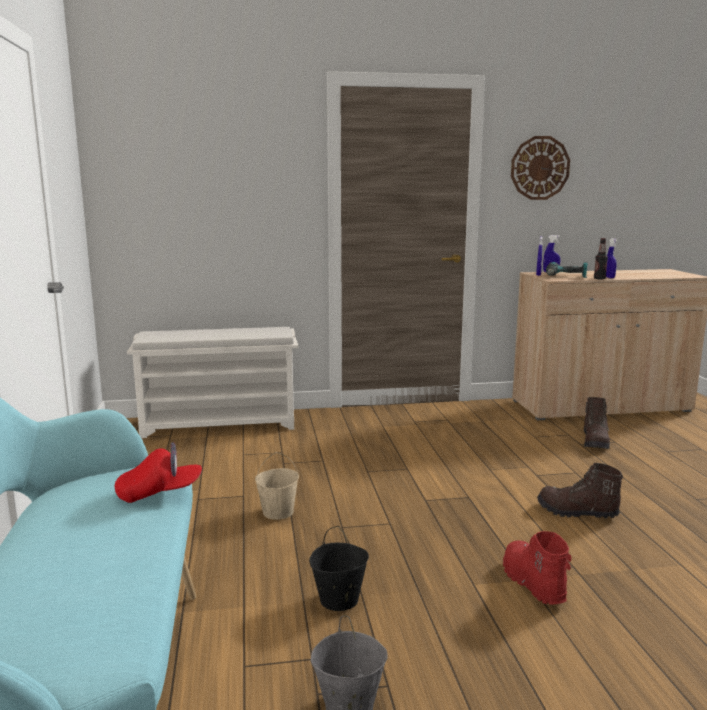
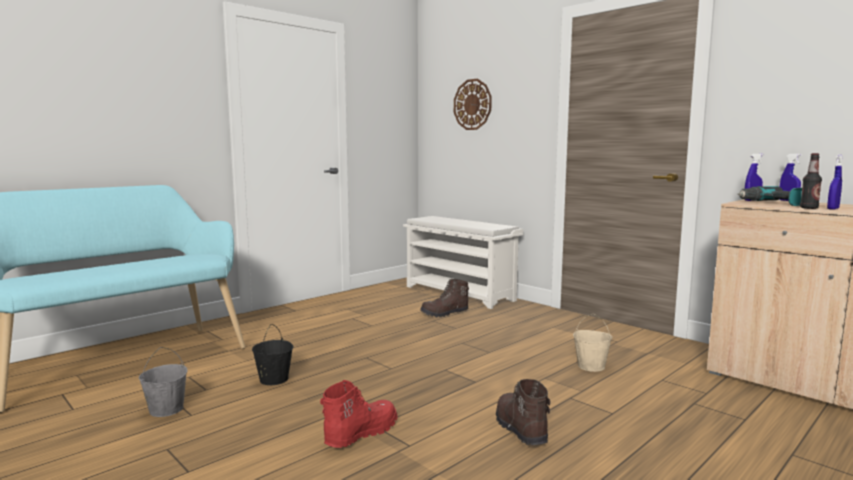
camera: 55 degrees right, 5 degrees down
red cap [115,442,202,503] -> none
beige bucket [255,452,299,520] -> beige bucket moved to [573,314,612,372]
wall clock [511,136,570,200] -> wall clock moved to [454,79,492,130]
brown boot [584,397,610,449] -> brown boot moved to [420,279,469,317]

